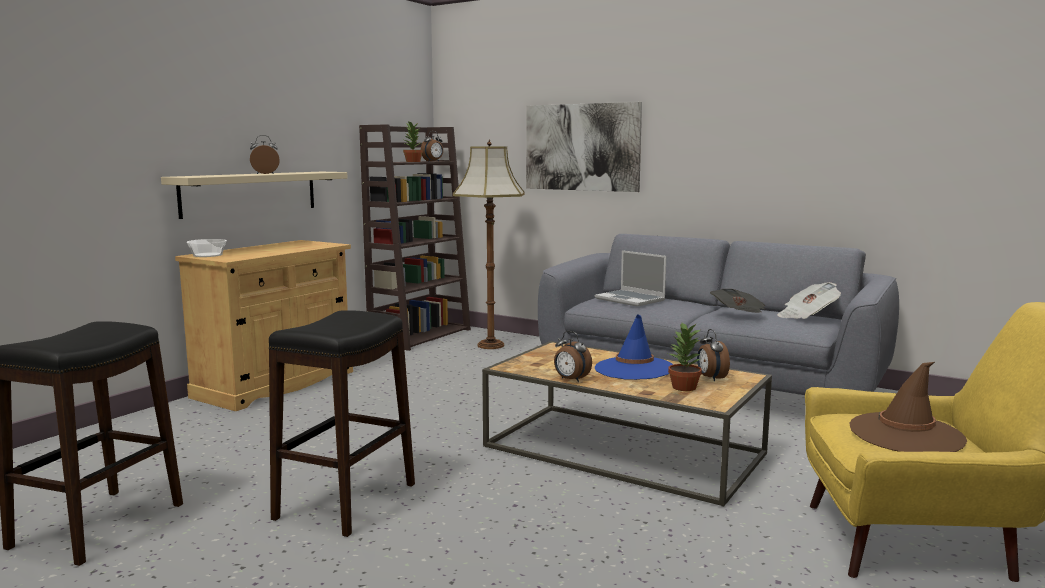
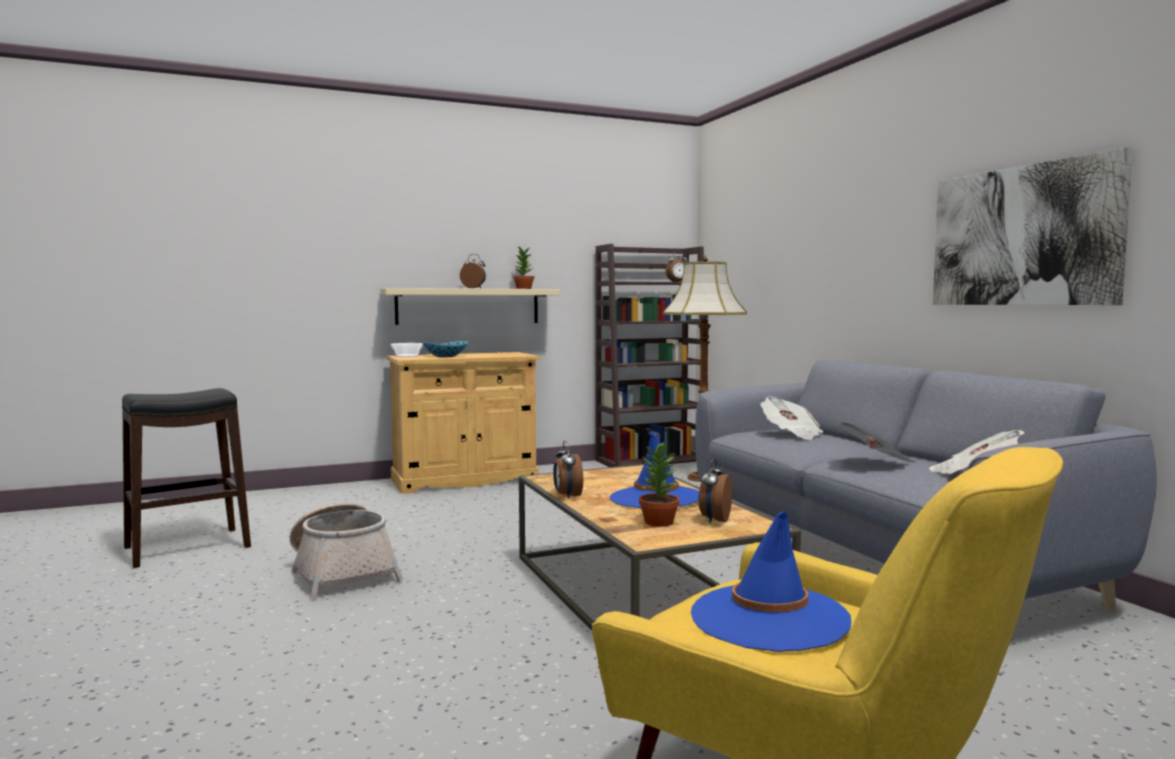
camera: 35 degrees right, 5 degrees down
black stool [269,310,415,537] -> basket [290,503,403,599]
potted plant [403,121,423,162] -> potted plant moved to [513,247,534,289]
picture [526,102,642,192] -> picture moved to [933,147,1133,305]
laptop [595,250,666,307] -> newspaper [760,396,824,440]
brown hat [850,362,967,452] -> blue hat [691,511,851,652]
none -> bowl [423,341,468,357]

